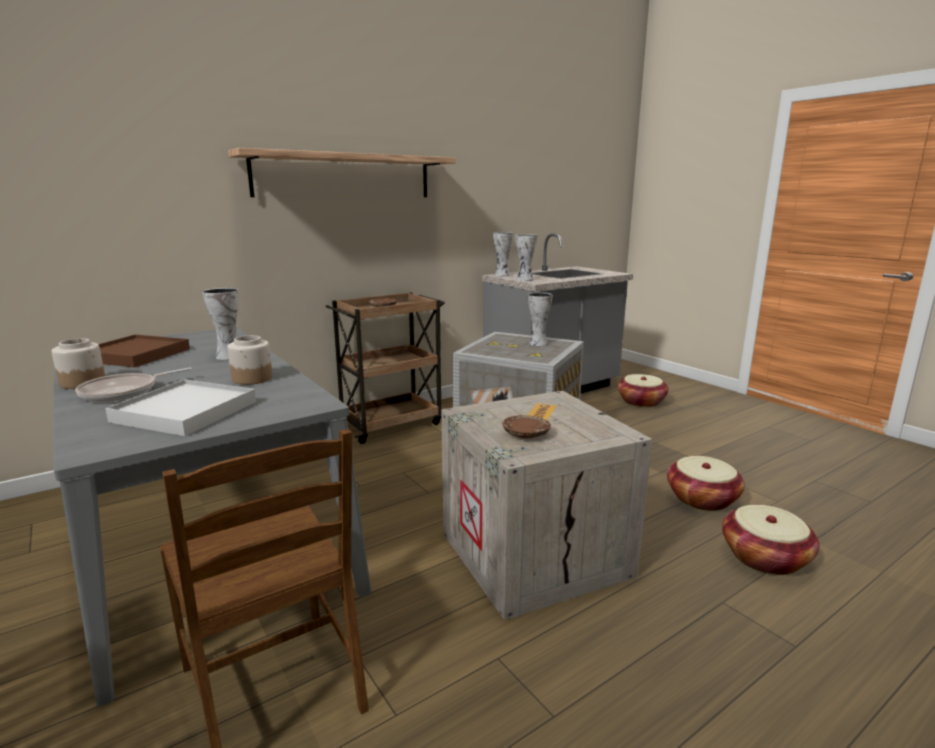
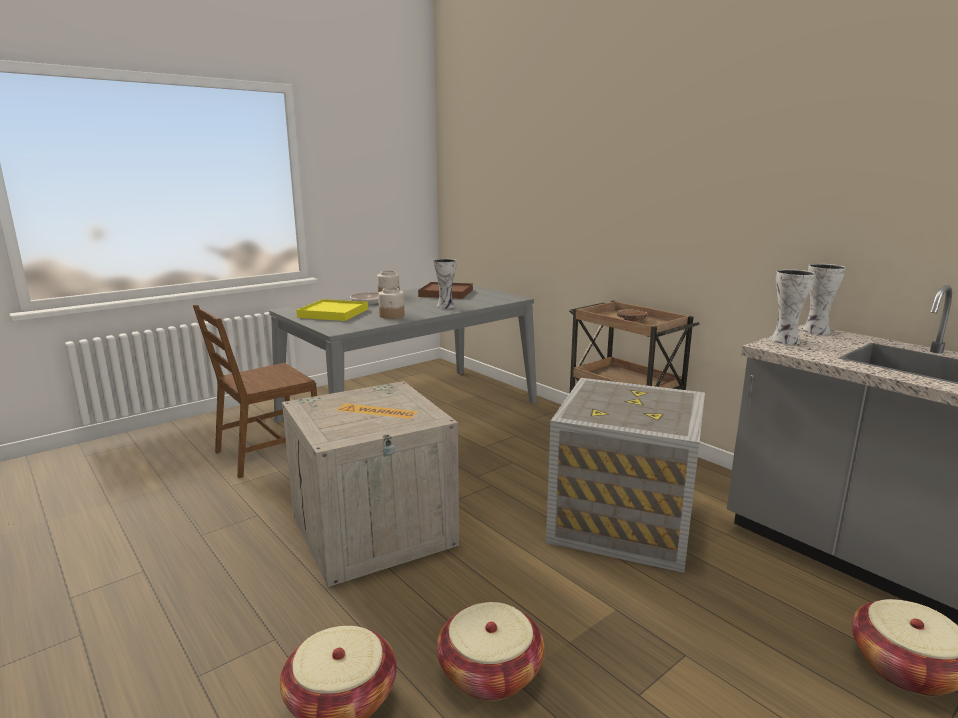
camera: 85 degrees right, 0 degrees up
white tray [105,379,256,436] -> yellow tray [296,299,368,321]
shelf [228,148,455,197] -> none
brown plate [502,415,551,438] -> none
vase [528,292,553,346] -> none

